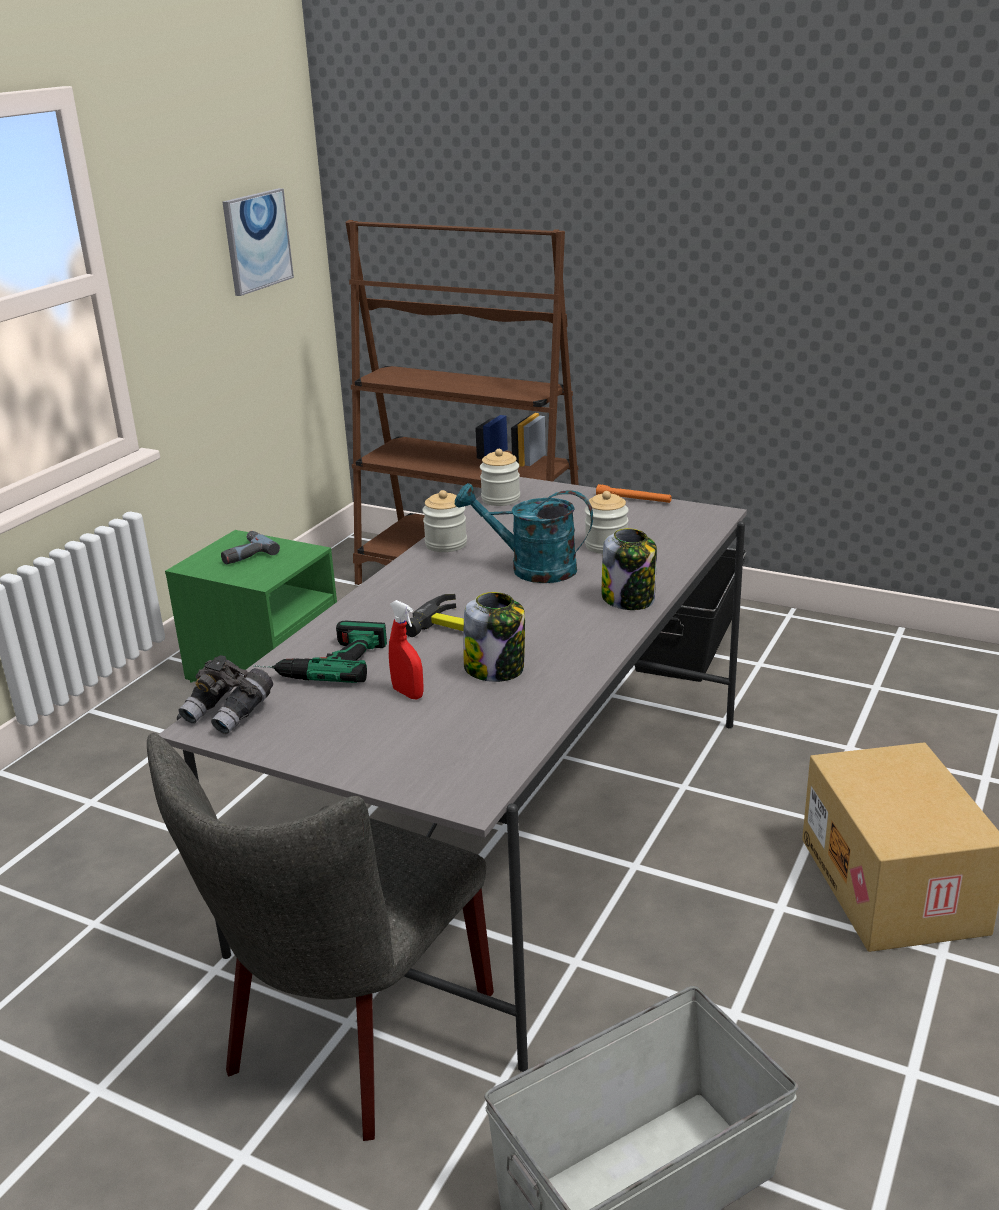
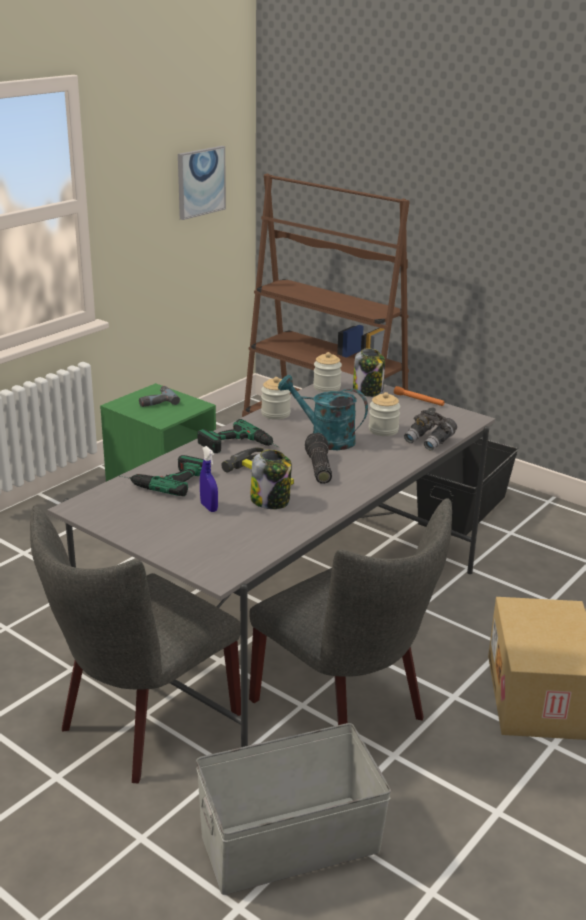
camera: 10 degrees right, 0 degrees up
grey binoculars [179,655,273,734] -> grey binoculars moved to [404,407,457,451]
red spray bottle [389,600,424,700] -> blue spray bottle [200,446,218,512]
jar [602,528,657,610] -> jar moved to [353,348,385,397]
none -> power drill [197,419,280,453]
none -> grey chair [249,498,452,725]
none -> flashlight [305,433,332,484]

